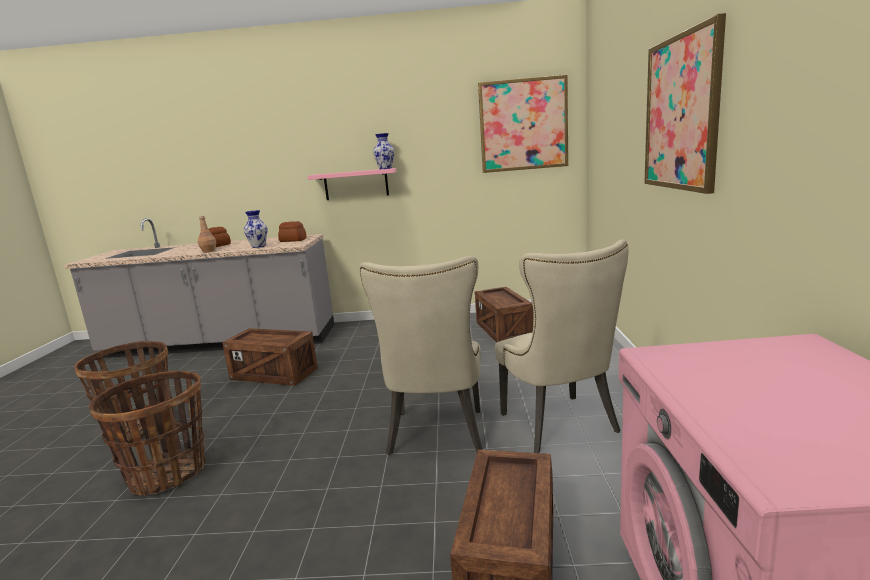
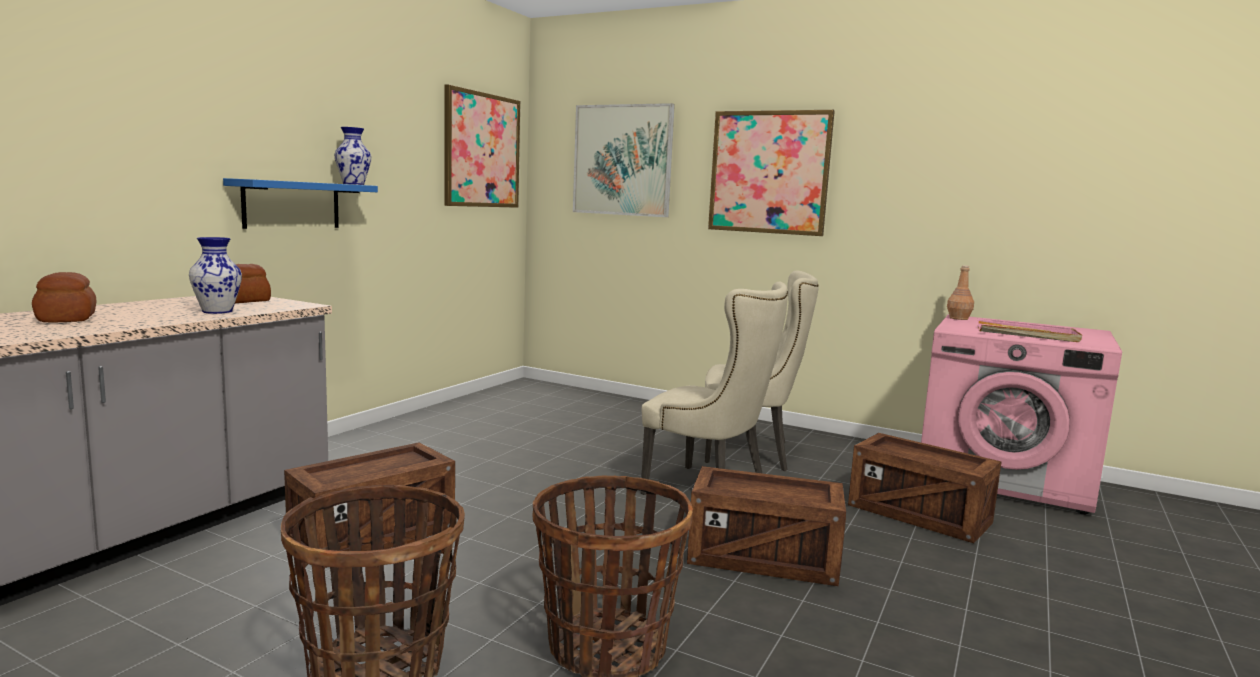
camera: 65 degrees left, 5 degrees down
brown bottle [198,216,216,253] -> brown bottle moved to [947,265,974,320]
pink shelf [308,168,396,200] -> blue shelf [223,178,378,229]
crate [475,287,534,342] -> crate moved to [687,466,846,586]
none -> picture [573,103,675,217]
none -> pink tray [977,318,1082,342]

